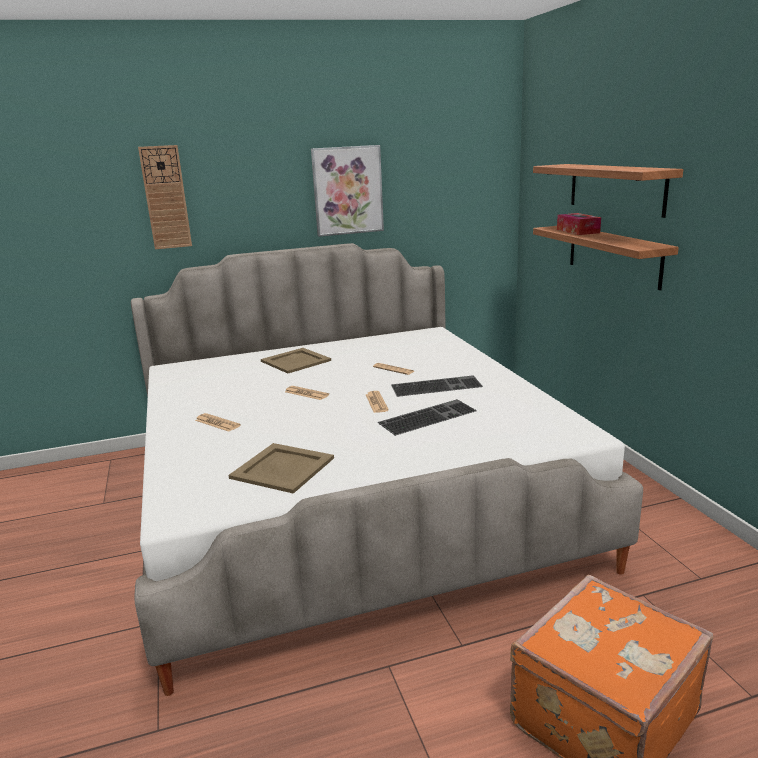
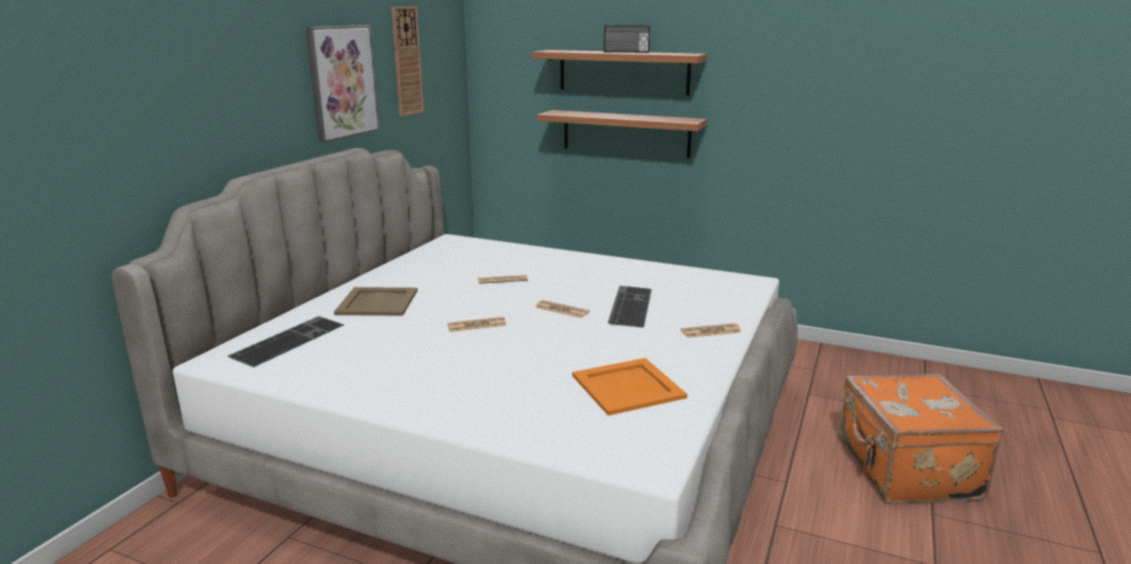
camera: 50 degrees left, 0 degrees up
wall clock [138,145,192,249] -> wall clock moved to [391,7,424,117]
newspaper [195,413,241,432] -> newspaper moved to [681,323,741,338]
beige tray [228,443,334,494] -> orange tray [572,358,687,416]
keyboard [391,375,483,397] -> keyboard moved to [228,316,344,367]
tissue box [557,213,601,235] -> none
none -> radio [604,25,650,53]

